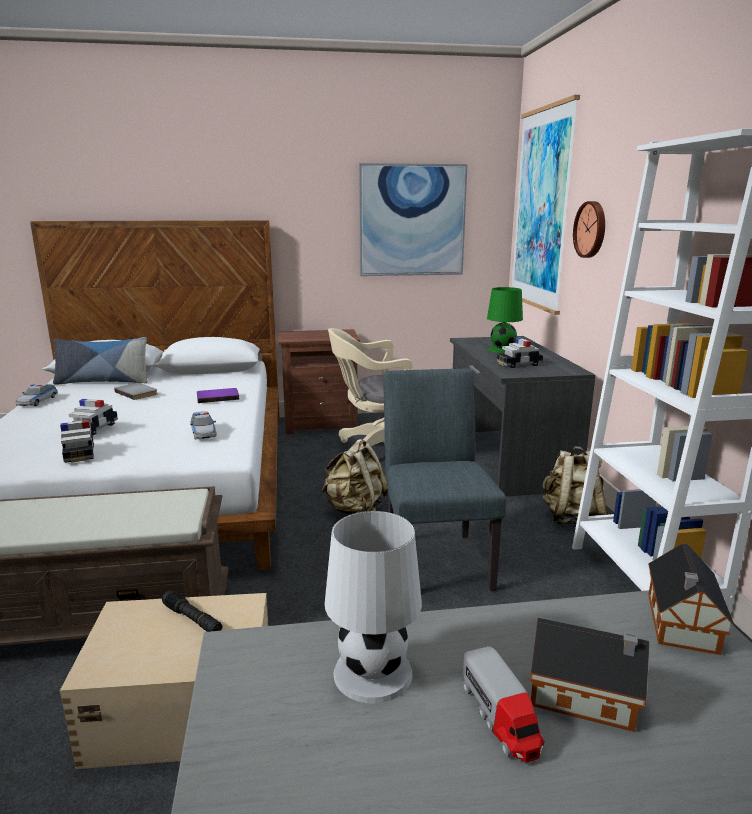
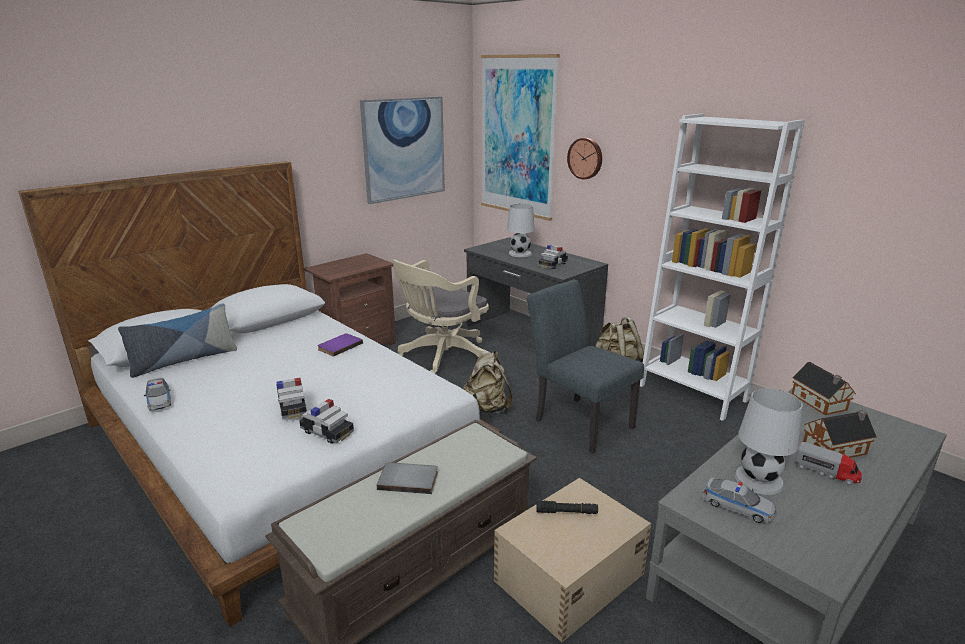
camera: 35 degrees left, 5 degrees up
grey book [114,383,158,400] -> grey book moved to [377,462,438,494]
toy car [190,411,217,439] -> toy car moved to [702,478,777,523]
green table lamp [487,287,523,353] -> white table lamp [507,204,535,257]

